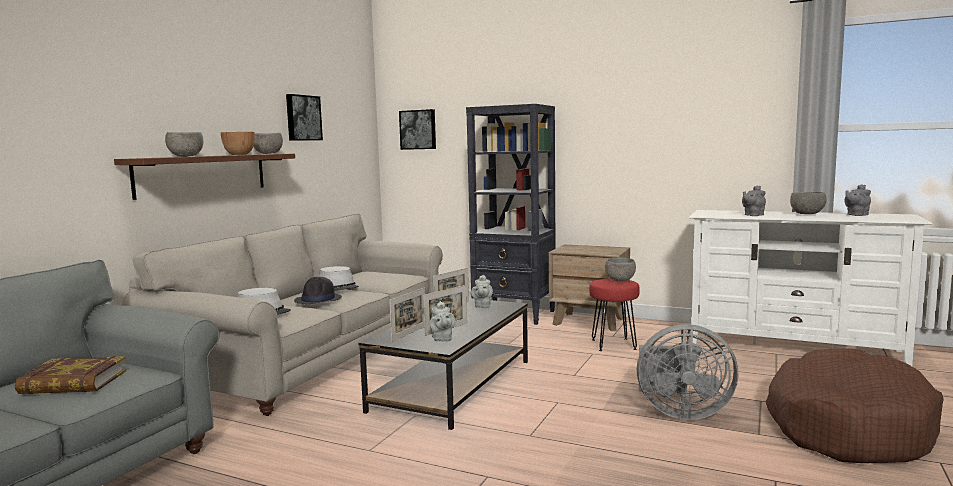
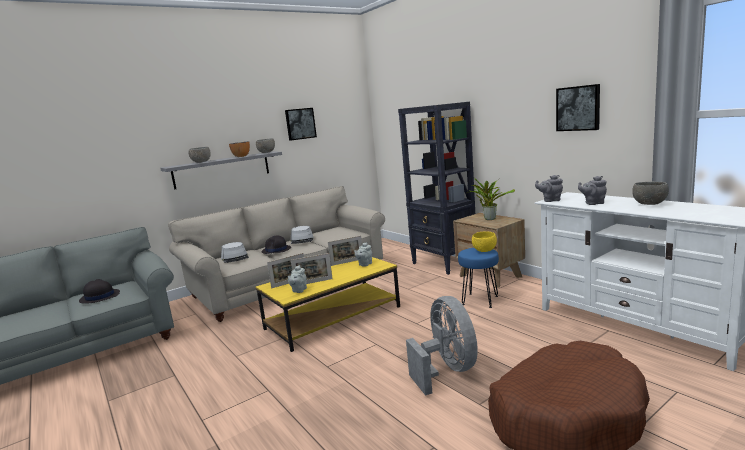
camera: 30 degrees right, 5 degrees up
book [15,356,126,394] -> black hat [79,279,120,304]
brown shelf [114,154,295,200] -> grey shelf [160,152,282,189]
black coffee table [359,298,528,430] -> yellow coffee table [256,257,400,352]
picture [399,109,436,150] -> picture moved to [556,84,600,131]
red stool [589,279,640,351] -> blue stool [458,248,499,308]
grey bowl [605,258,636,282] -> yellow bowl [472,232,497,252]
grey fan [637,324,738,420] -> grey fan turned 150 degrees counterclockwise [406,296,478,396]
grey teapot [845,184,871,216] -> grey teapot moved to [535,175,563,202]
none -> potted plant [467,178,515,220]

